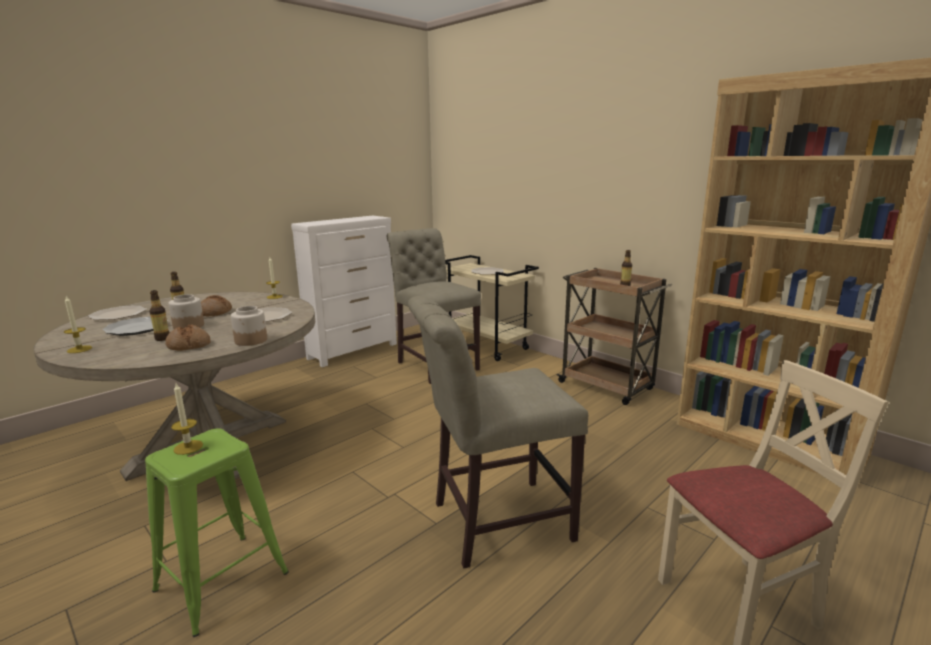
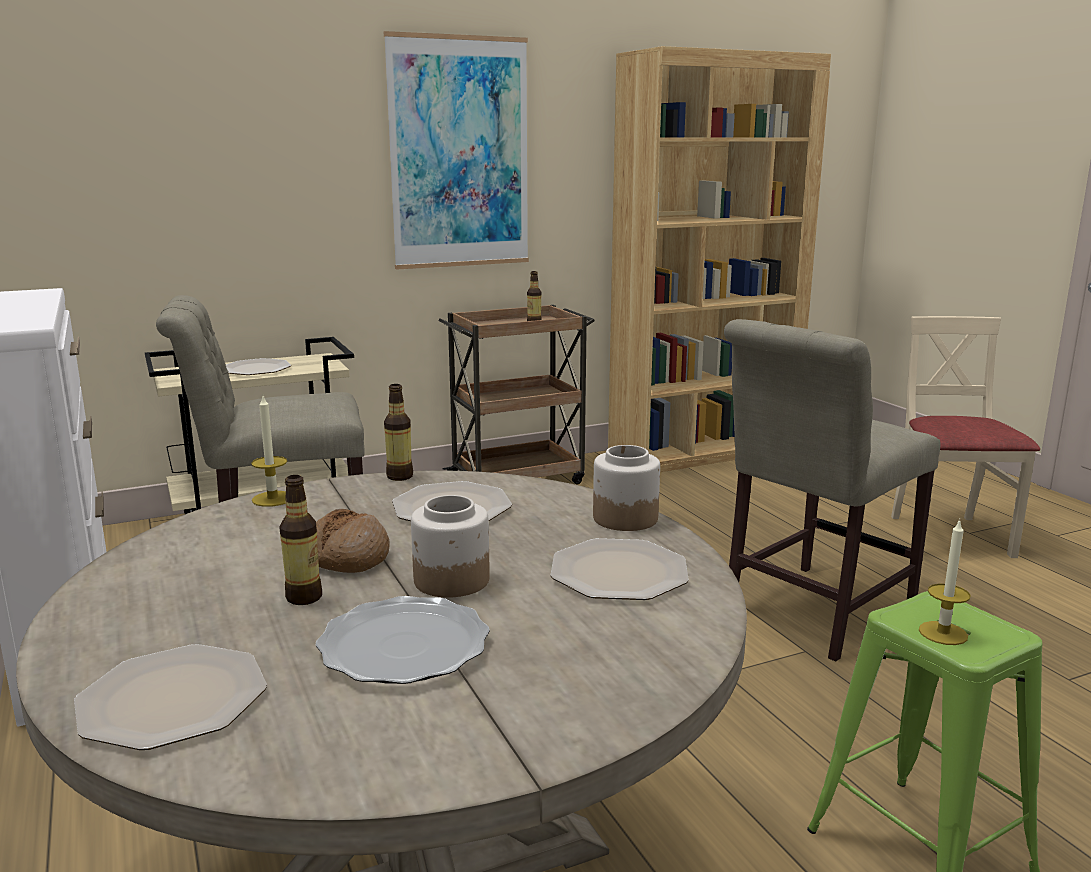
camera: 70 degrees left, 0 degrees up
candle [64,296,92,353] -> none
bottle [149,290,170,341] -> bottle moved to [384,384,413,481]
bread [165,324,211,351] -> plate [551,538,689,600]
beige chair [408,296,588,568] -> beige chair turned 45 degrees clockwise [724,319,941,662]
none -> picture [384,31,529,270]

